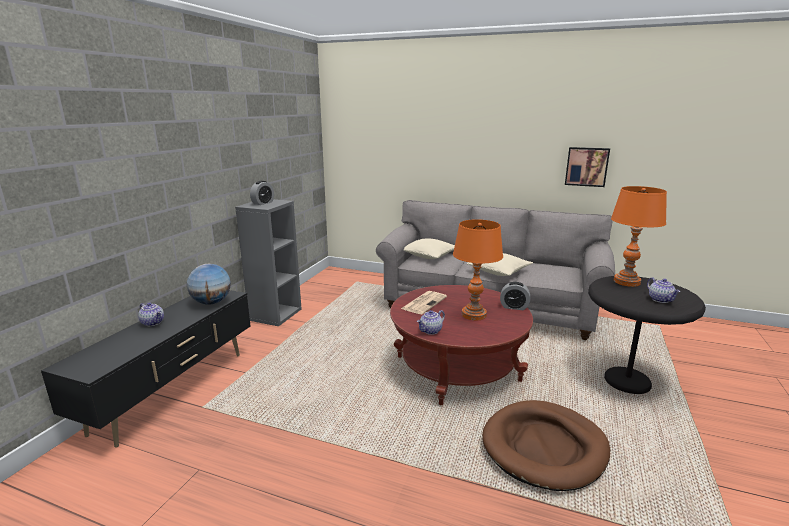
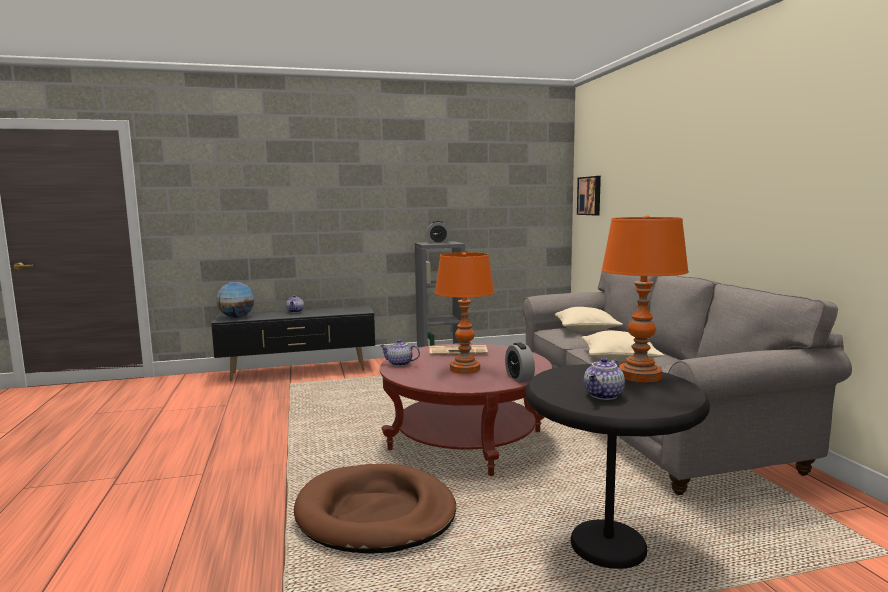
camera: 55 degrees right, 10 degrees down
globe [187,264,231,305] -> globe moved to [216,282,255,318]
picture [565,147,610,187] -> picture moved to [577,176,601,215]

